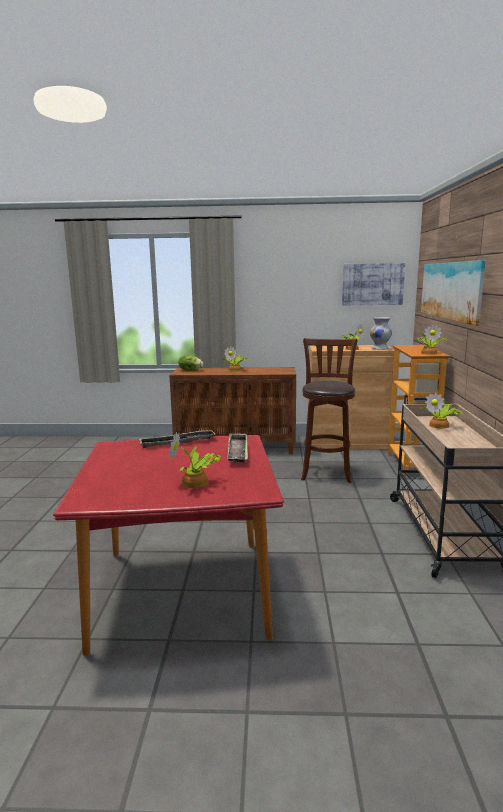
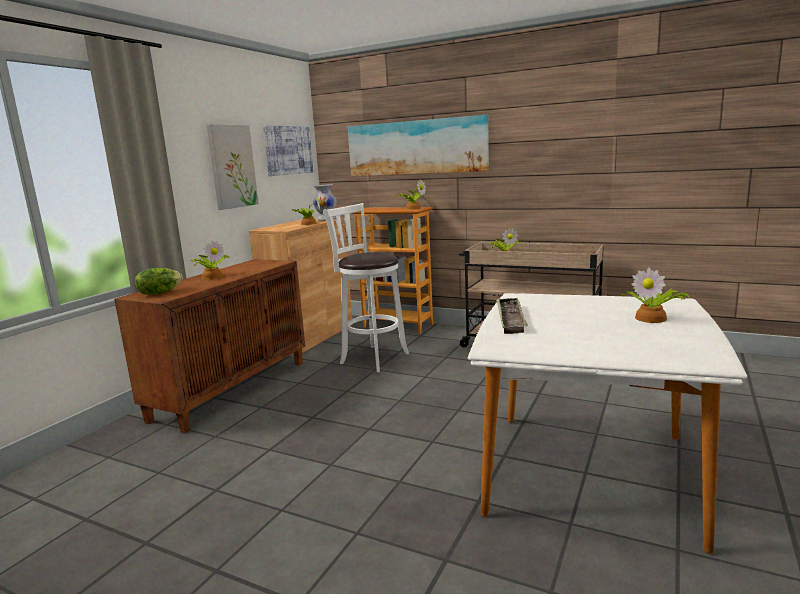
camera: 65 degrees left, 0 degrees up
red dining table [53,435,284,656] -> white dining table [468,293,747,554]
tray [227,433,248,463] -> none
brown stool [301,338,357,483] -> white stool [323,203,409,372]
none -> picture [207,124,259,210]

